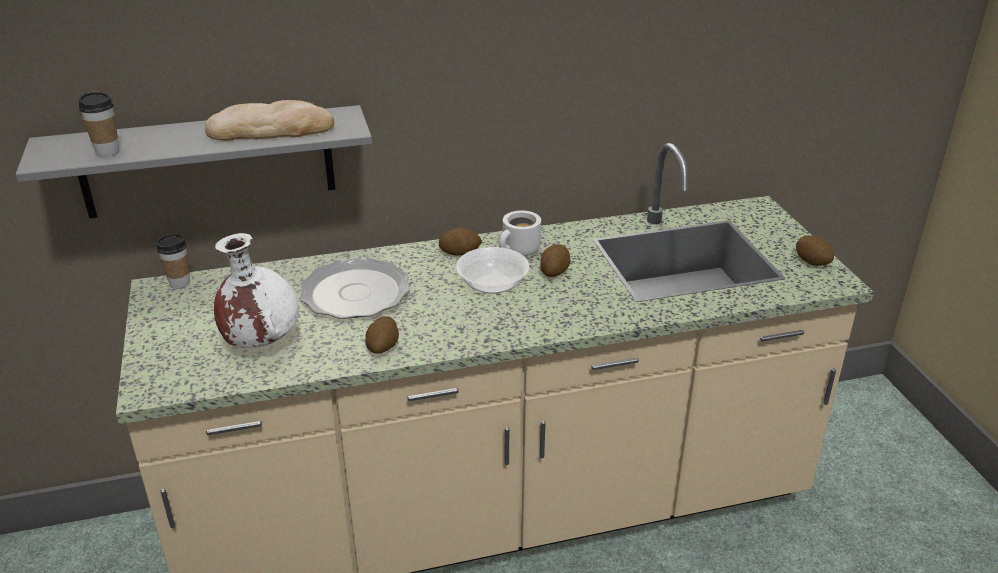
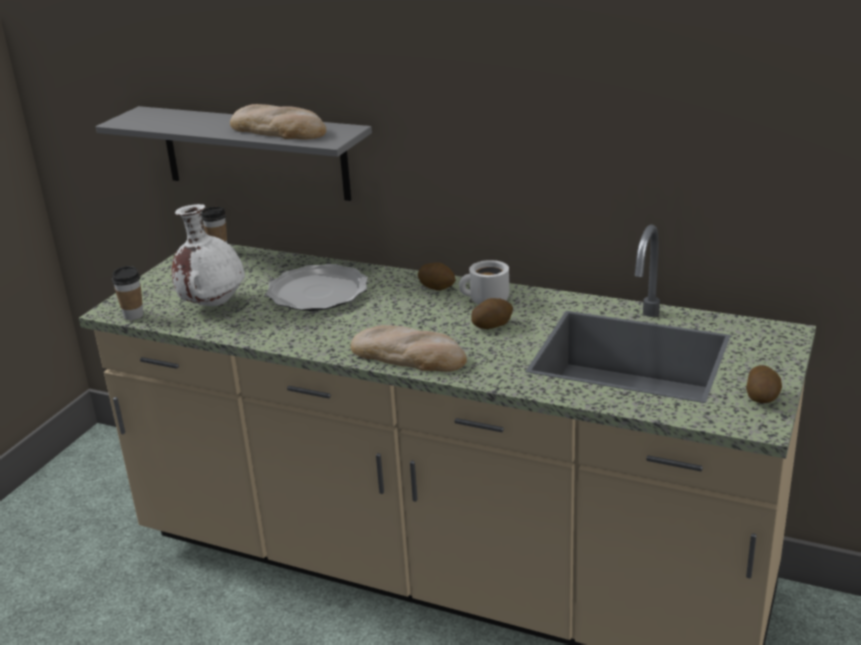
camera: 40 degrees right, 5 degrees down
cup [78,92,119,156] -> cup moved to [112,266,144,320]
potato [365,316,399,354] -> none
bowl [456,247,529,294] -> none
none -> bread [351,325,467,372]

